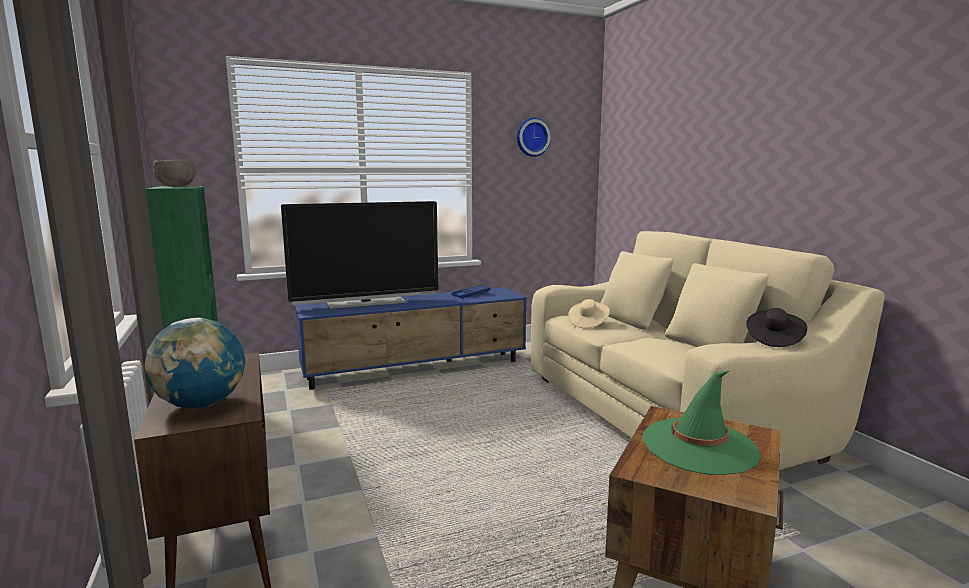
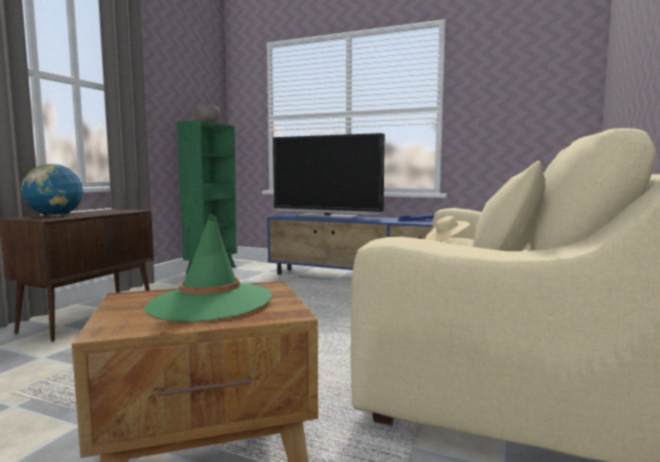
camera: 45 degrees right, 5 degrees down
wall clock [517,118,551,157] -> none
black hat [746,308,807,347] -> none

